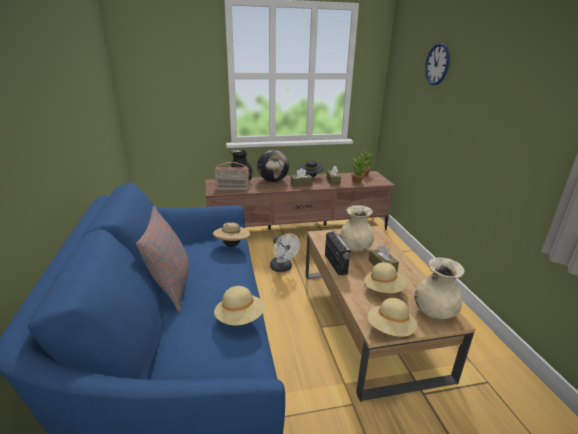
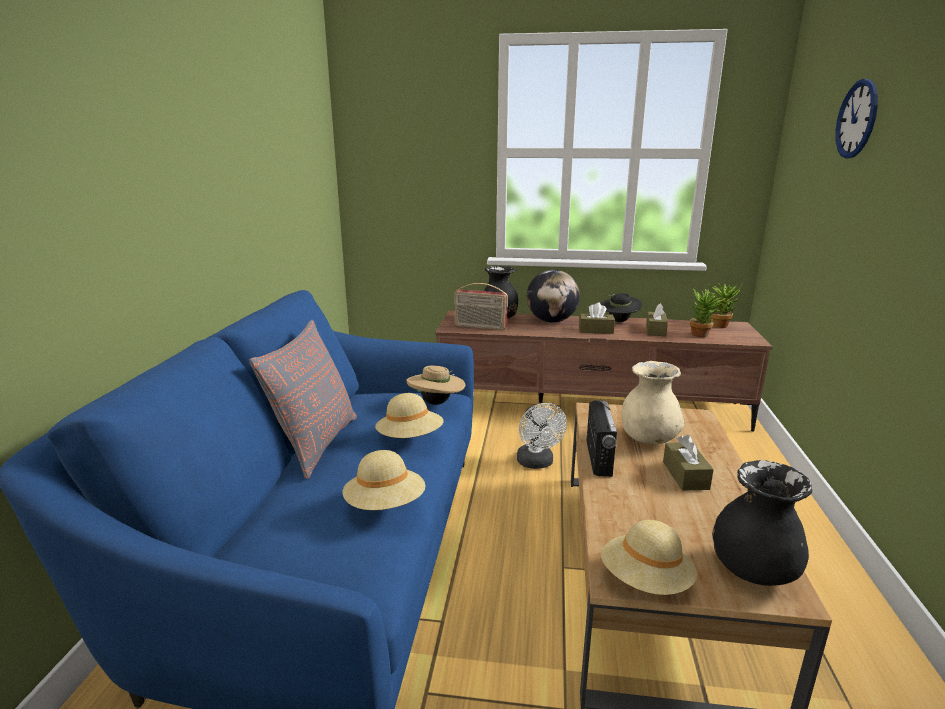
camera: 20 degrees right, 5 degrees down
beige hat [364,262,407,293] -> beige hat moved to [375,393,444,438]
beige vase [414,257,465,319] -> black vase [712,460,812,586]

